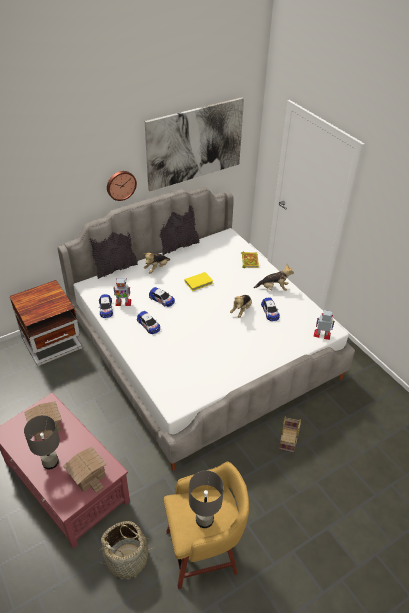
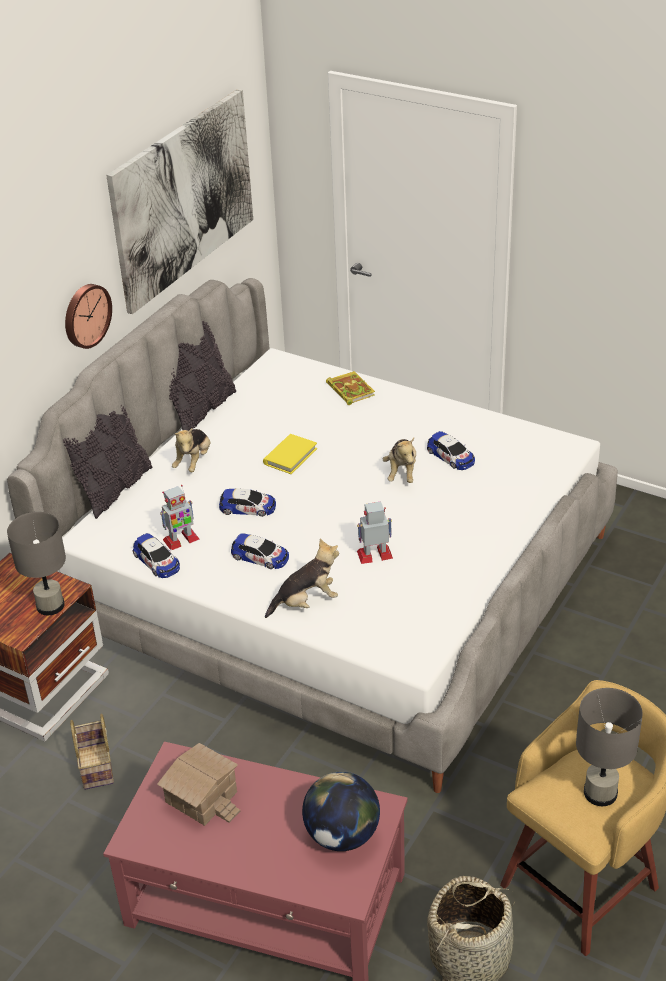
camera: 25 degrees left, 5 degrees down
grey table lamp [24,415,60,469] -> grey table lamp moved to [7,512,66,615]
toy house [63,447,106,493] -> globe [302,772,380,851]
plush toy [254,264,294,291] -> plush toy moved to [265,538,339,618]
basket [279,416,301,453] -> basket moved to [70,714,114,790]
toy robot [313,310,335,340] -> toy robot moved to [357,501,393,564]

